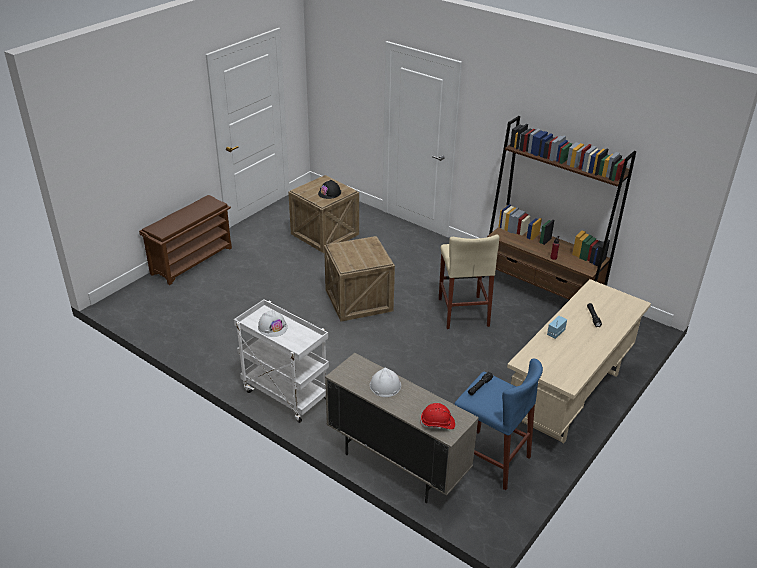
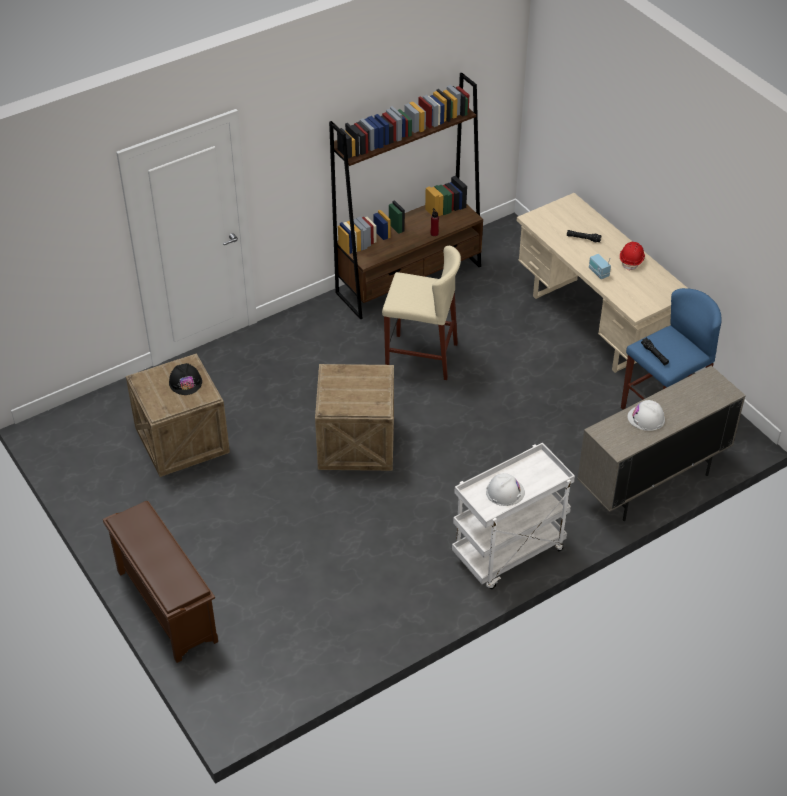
camera: 70 degrees left, 10 degrees up
red hard hat [420,403,455,429] -> red hard hat moved to [620,242,645,271]

